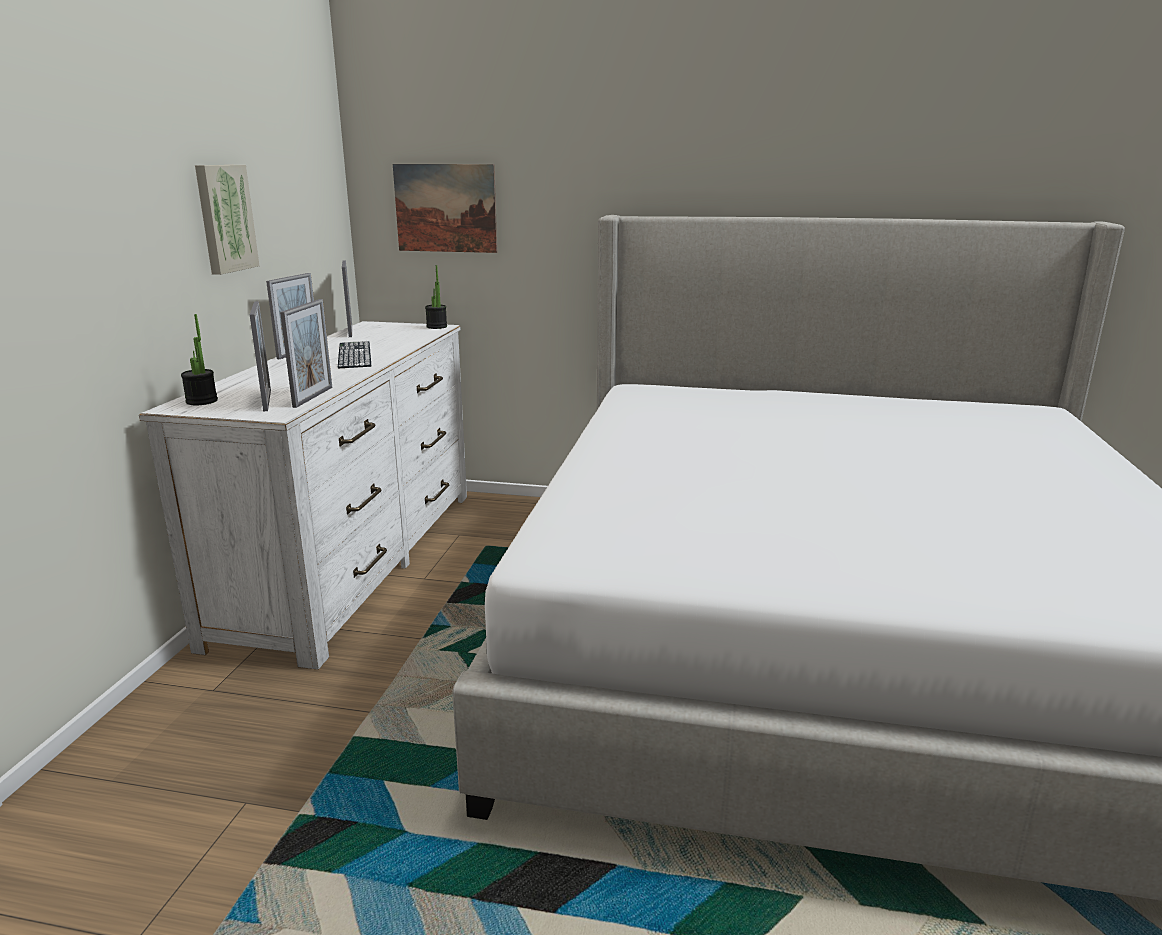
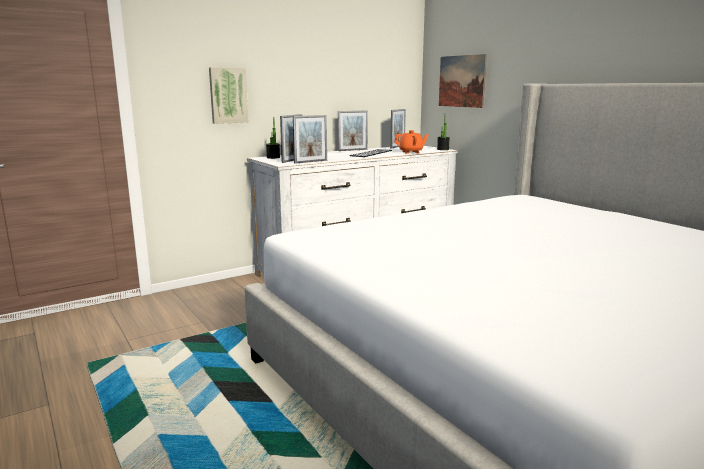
camera: 45 degrees right, 5 degrees down
picture [195,165,260,275] -> picture moved to [209,67,248,124]
none -> orange teapot [394,130,429,153]

